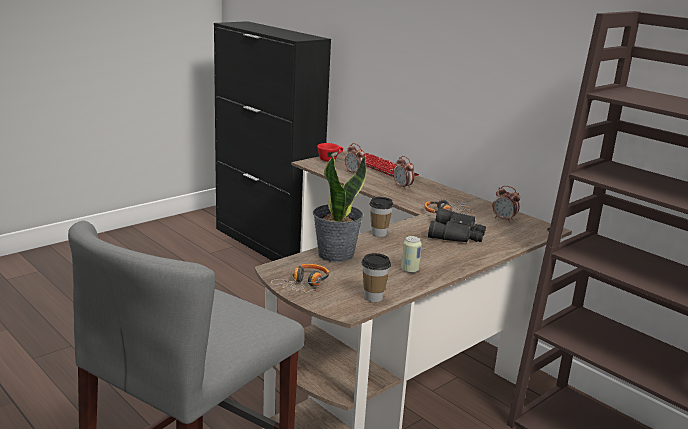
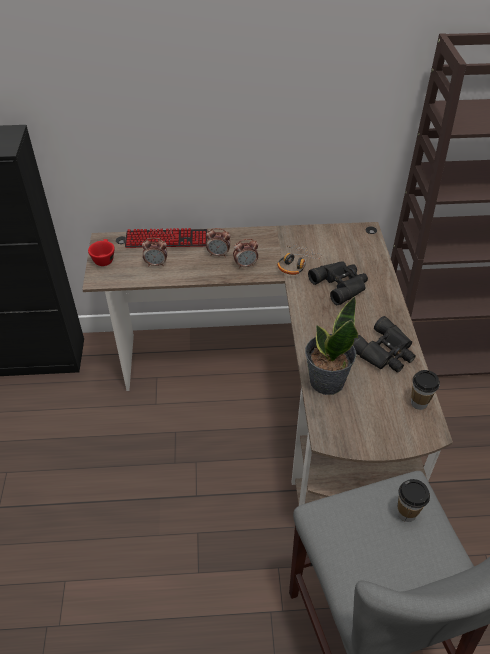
camera: 50 degrees left, 25 degrees up
headphones [271,264,329,293] -> none
cup [369,197,394,237] -> cup moved to [397,479,430,522]
can [401,236,422,273] -> black binoculars [353,316,416,373]
alarm clock [492,186,520,222] -> alarm clock moved to [233,239,258,269]

